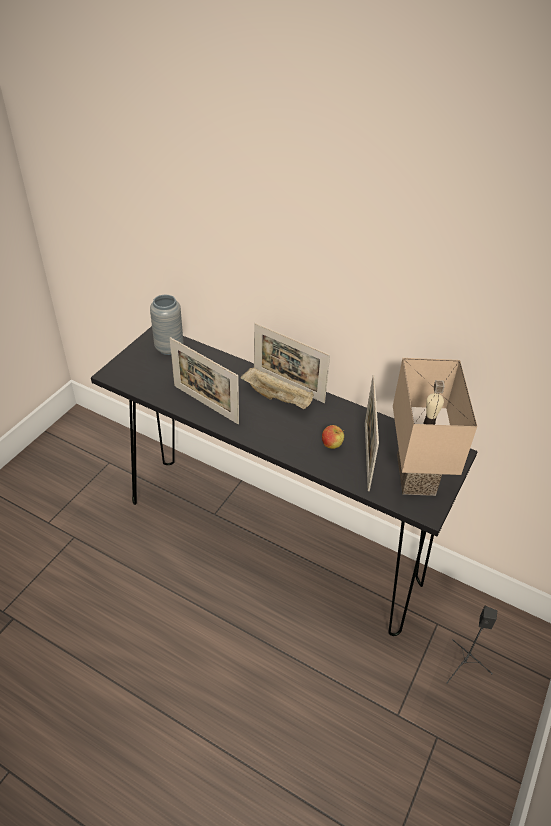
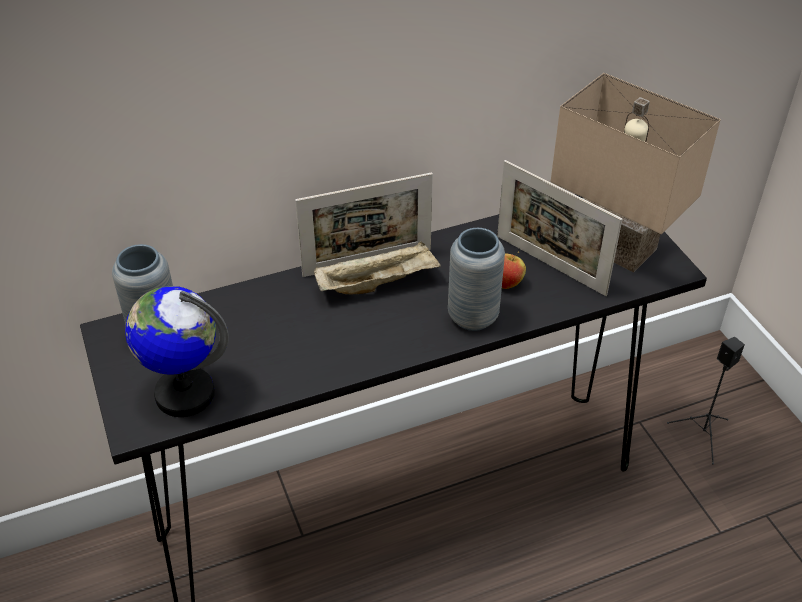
camera: 50 degrees left, 0 degrees up
picture frame [170,337,239,424] -> none
none -> globe [125,286,229,417]
none -> grey vase [448,228,505,331]

